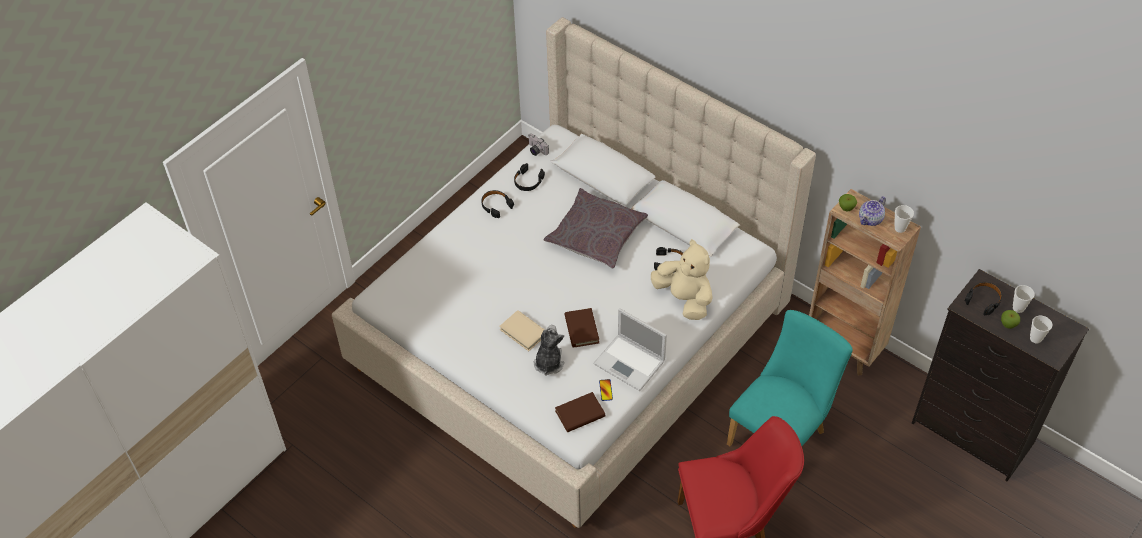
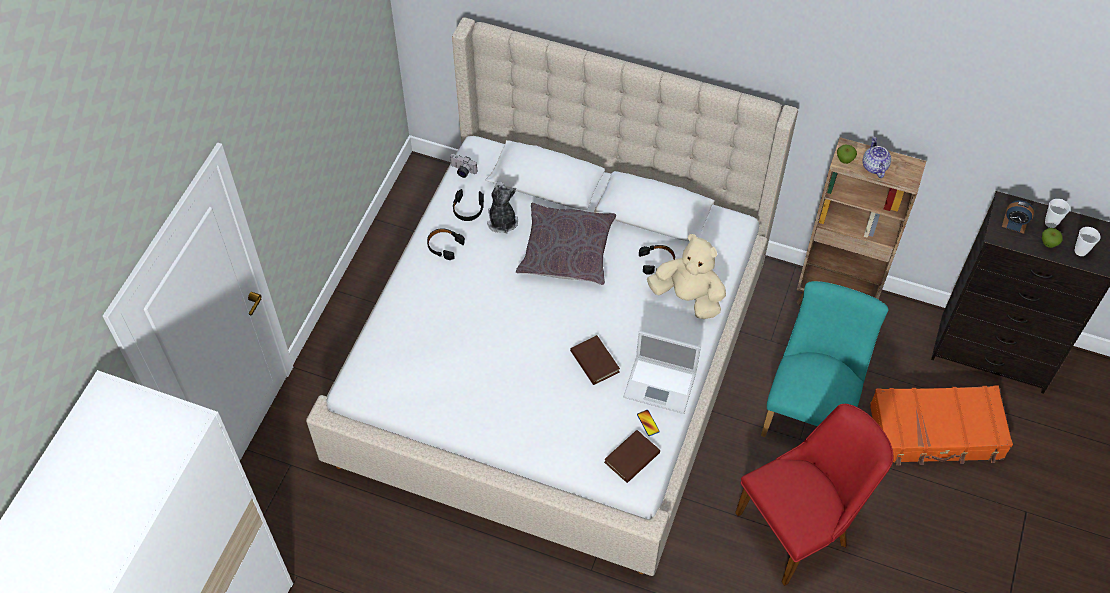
camera: 20 degrees left, 5 degrees up
beige book [499,310,545,351] -> none
plush toy [534,325,564,376] -> plush toy moved to [487,181,518,234]
teapot [859,196,886,226] -> teapot turned 150 degrees clockwise [862,136,891,178]
cup [894,205,914,233] -> none
black headphones [965,282,1002,315] -> alarm clock [1002,200,1034,234]
none -> orange suitcase [870,386,1013,465]

